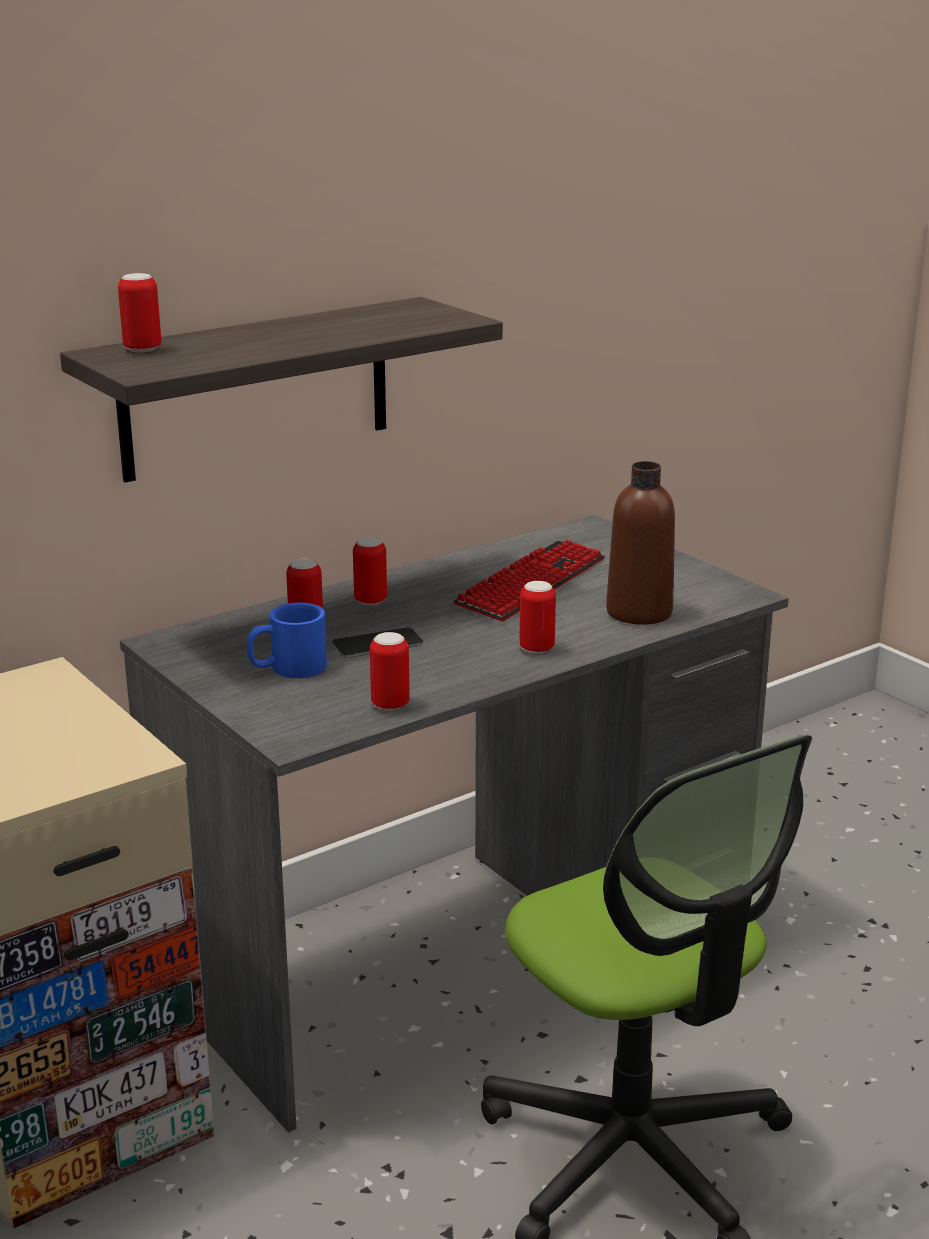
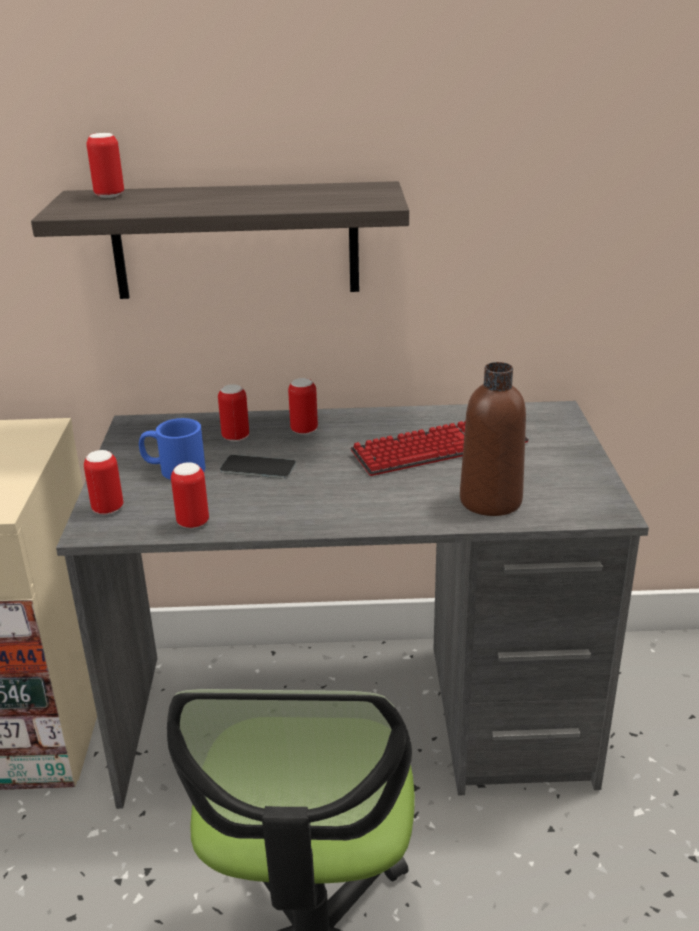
camera: 35 degrees right, 5 degrees up
can [519,581,556,654] -> can moved to [84,450,123,515]

